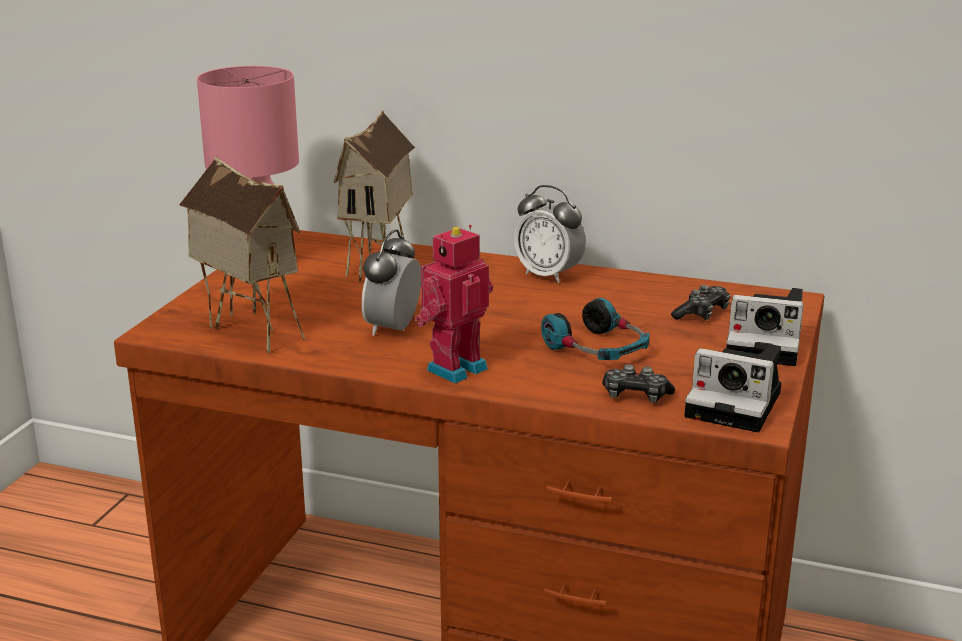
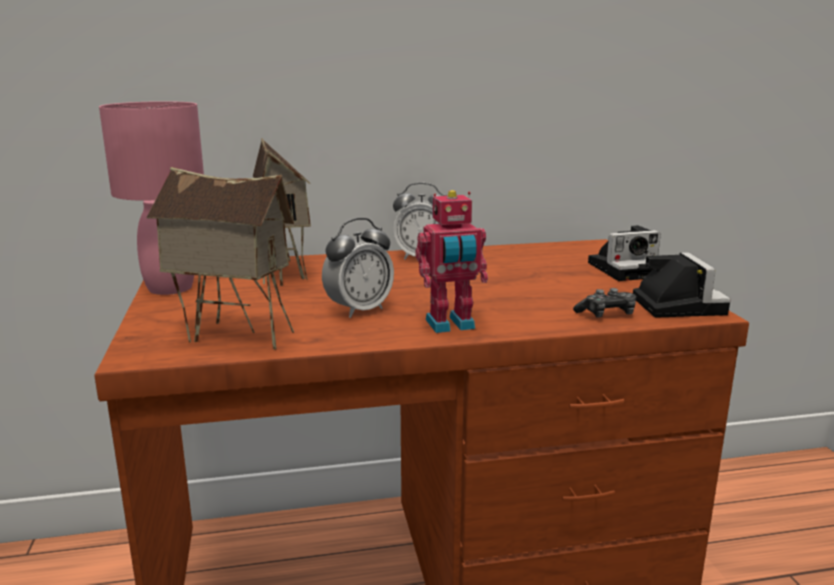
camera: 30 degrees left, 5 degrees down
alarm clock [361,229,421,336] -> alarm clock turned 120 degrees counterclockwise [322,218,394,318]
toy robot [415,225,493,384] -> toy robot turned 120 degrees counterclockwise [415,190,488,333]
headphones [541,298,650,360] -> none
game controller [671,285,731,320] -> none
camera [685,344,781,432] -> camera turned 90 degrees counterclockwise [633,252,731,318]

